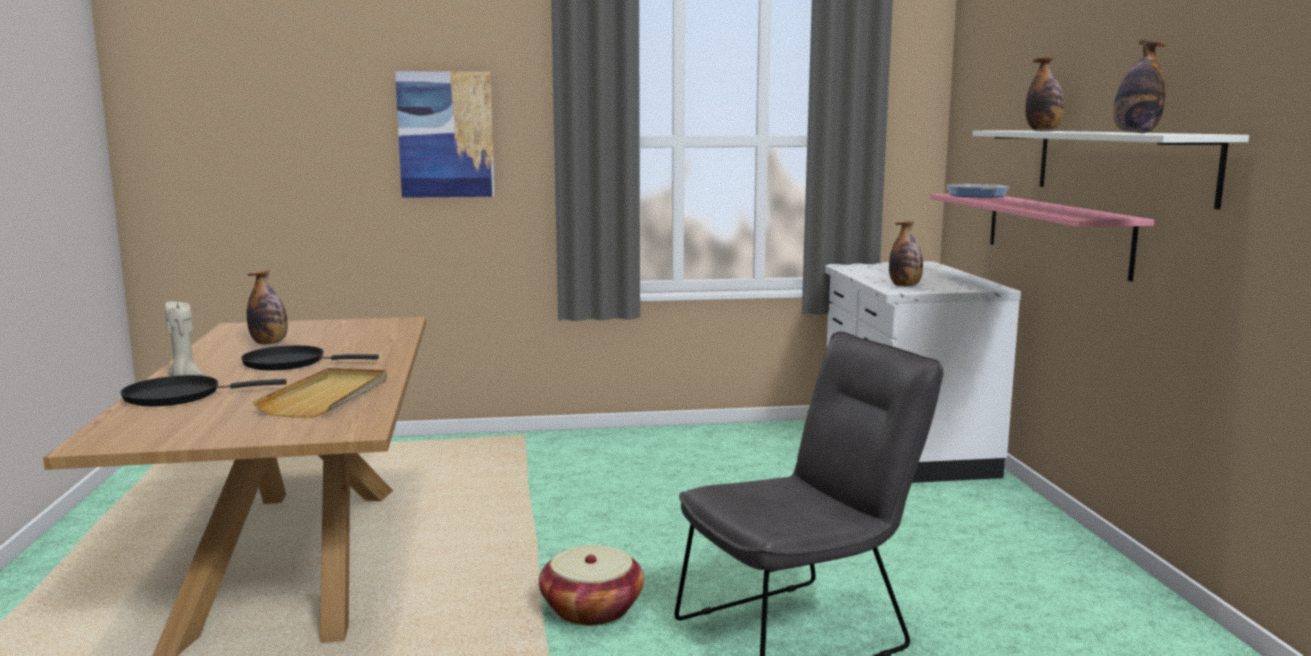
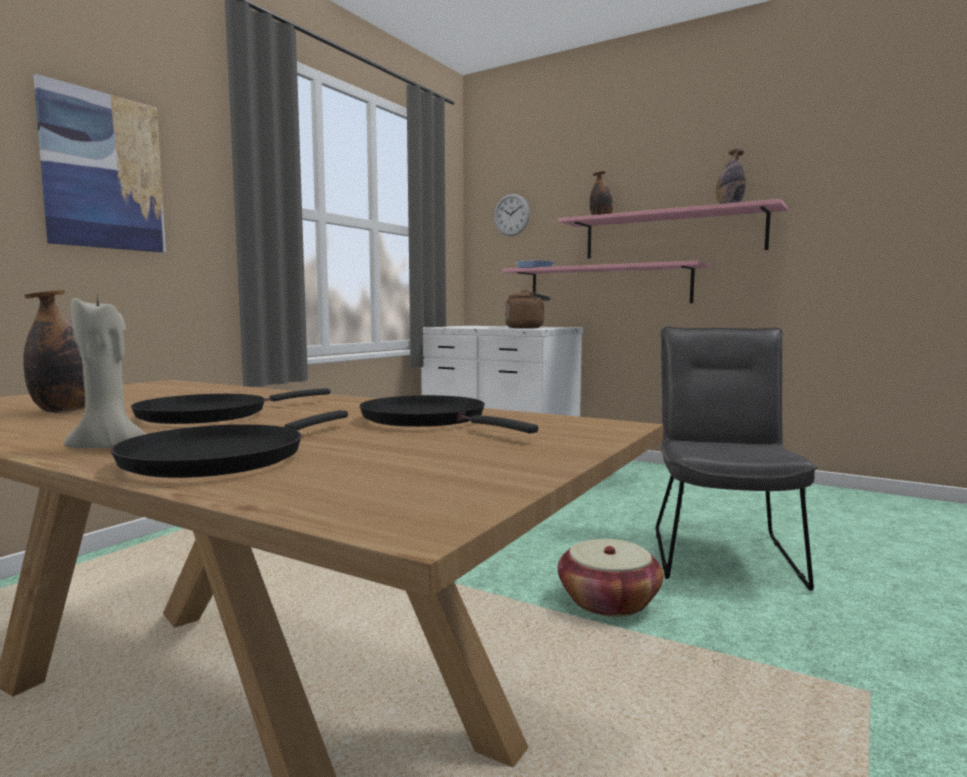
camera: 50 degrees left, 5 degrees down
beige tray [253,368,387,417] -> black frying pan [359,395,538,433]
bottle [889,221,923,287] -> brown kettle [505,290,551,329]
white shelf [973,131,1249,210] -> pink shelf [558,199,788,259]
none -> wall clock [494,194,530,236]

